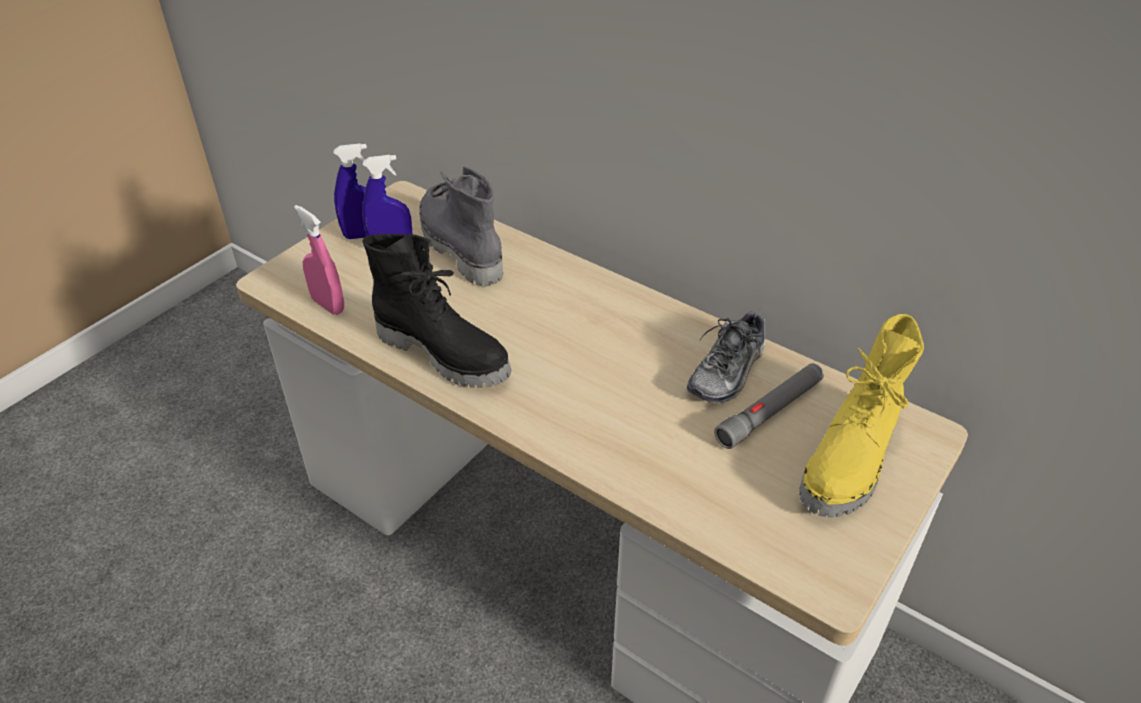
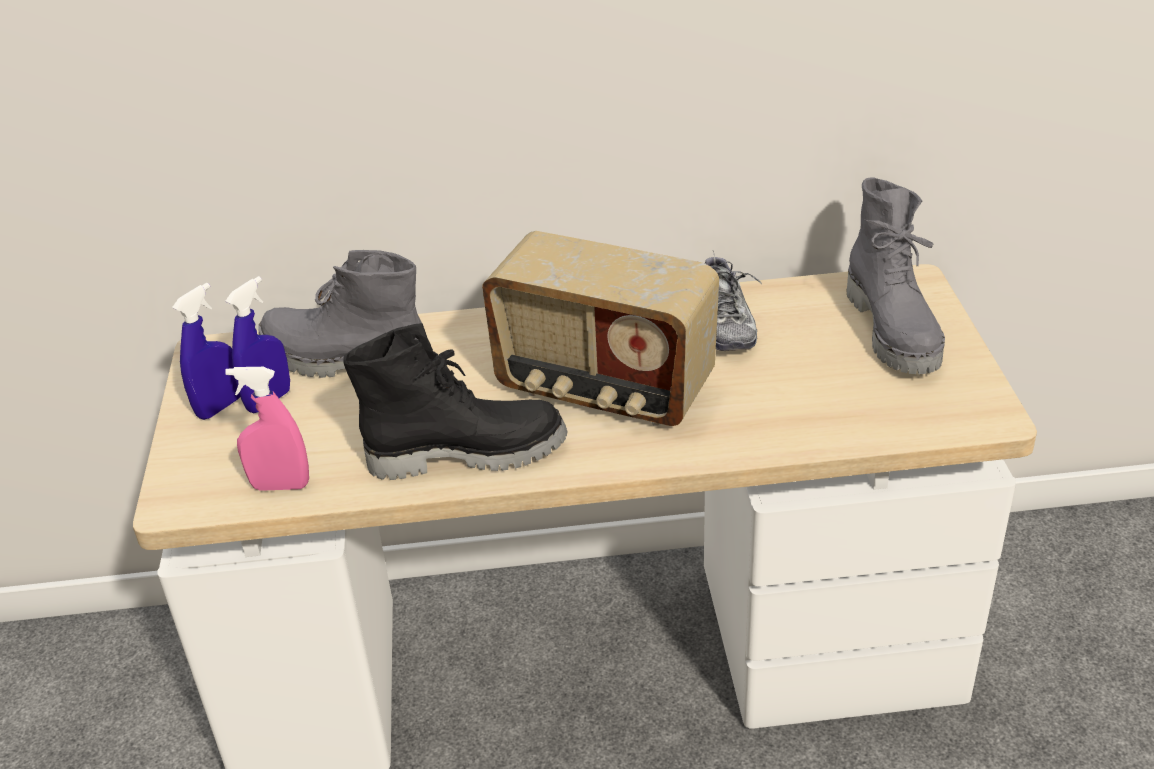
camera: 40 degrees left, 5 degrees down
grey flashlight [714,363,824,449] -> none
yellow boot [799,314,924,518] -> grey boot [846,178,945,374]
none -> radio [482,231,719,426]

